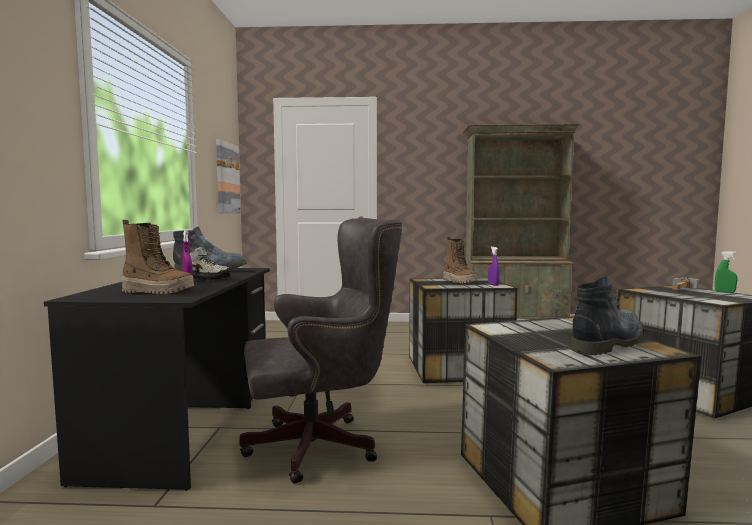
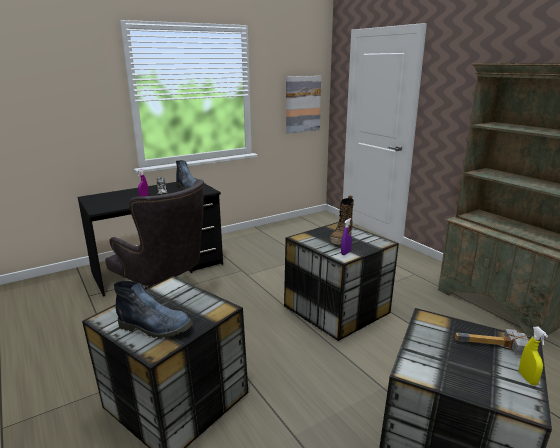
camera: 55 degrees right, 15 degrees up
boot [122,220,194,294] -> none
green spray bottle [715,251,738,293] -> yellow spray bottle [519,326,548,385]

